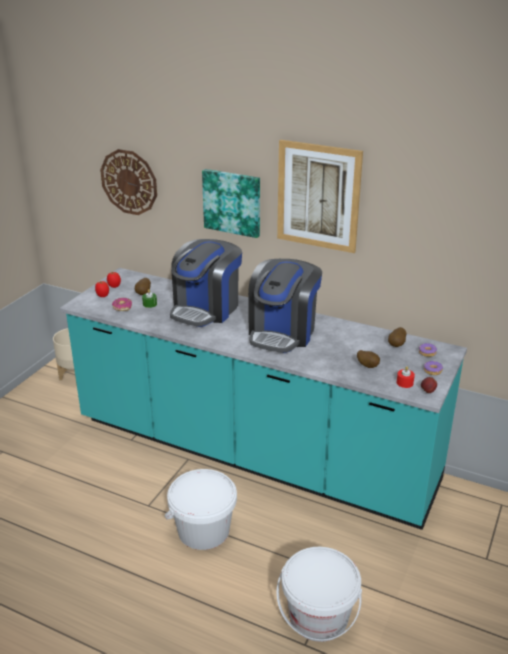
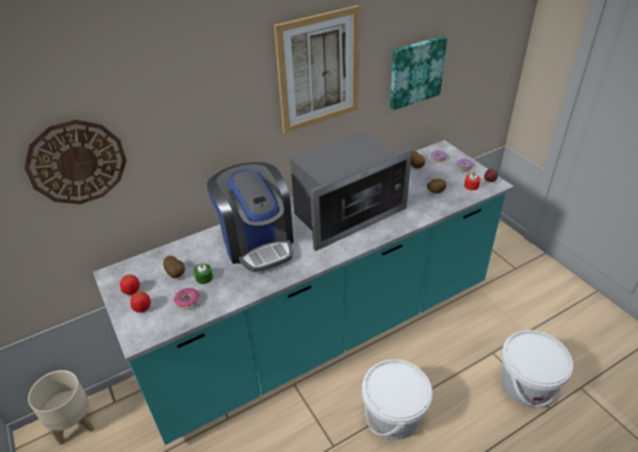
camera: 55 degrees left, 10 degrees up
picture [202,169,260,238] -> picture moved to [390,36,447,110]
coffee machine [248,259,322,353] -> microwave [290,131,412,251]

